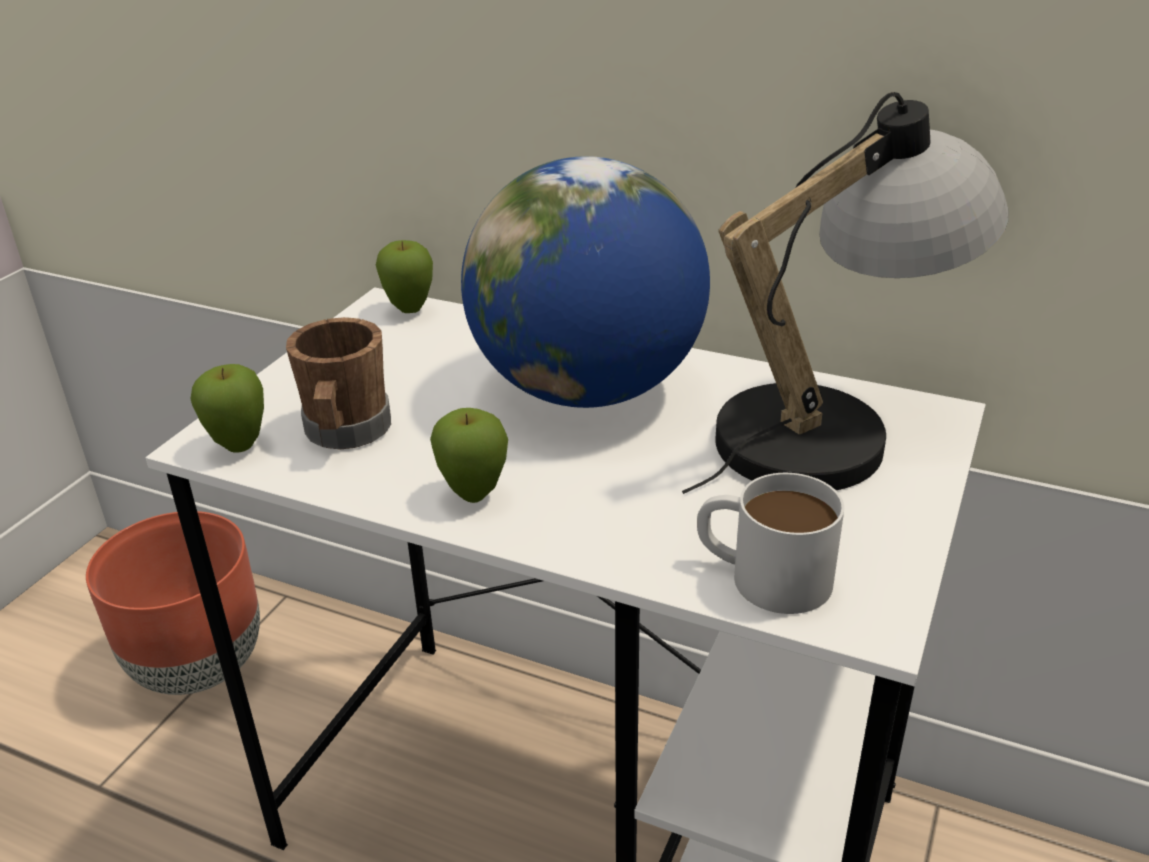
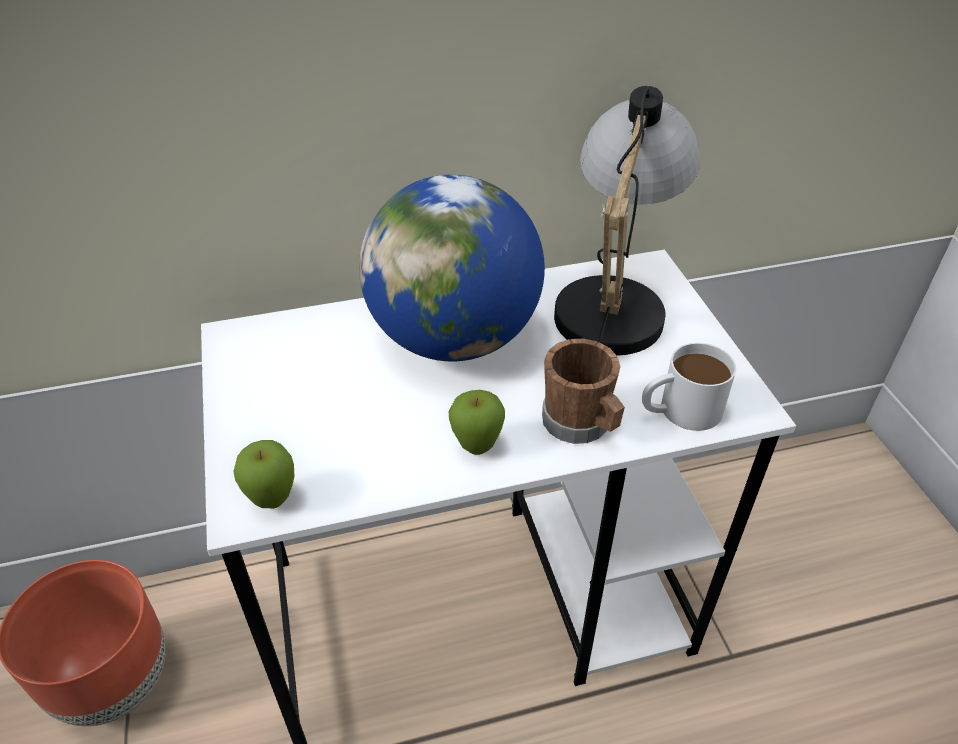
camera: 40 degrees left, 10 degrees up
brown mug [286,317,391,450] -> brown mug moved to [542,339,625,444]
apple [376,240,433,313] -> none

